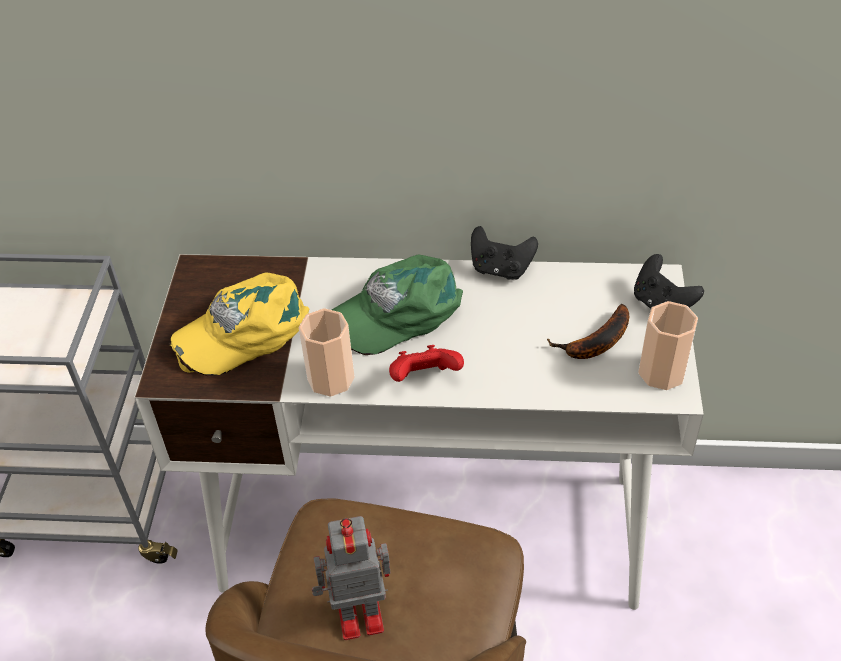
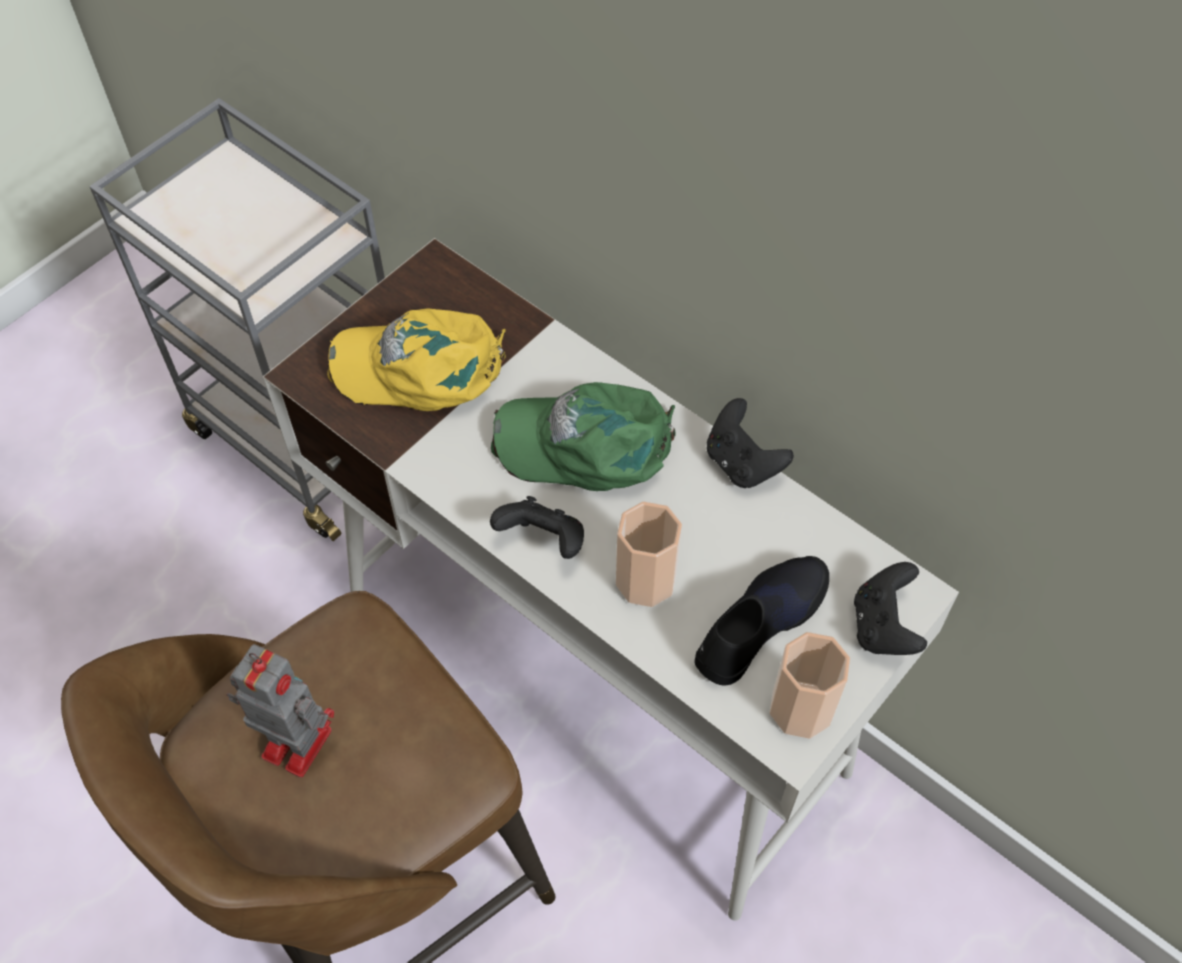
camera: 35 degrees right, 10 degrees up
cup [299,308,355,397] -> cup moved to [616,502,682,607]
red game controller [389,345,464,382] -> black game controller [490,496,584,559]
banana [547,304,629,359] -> black shoe [694,556,829,685]

